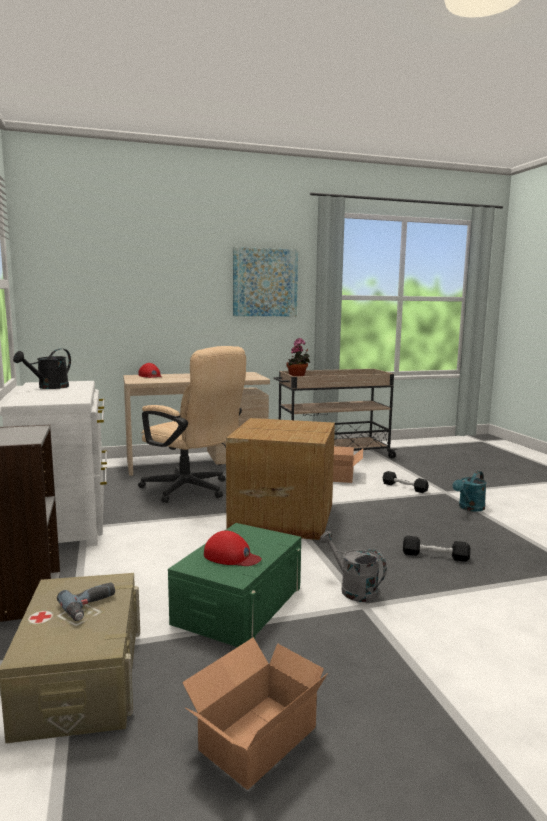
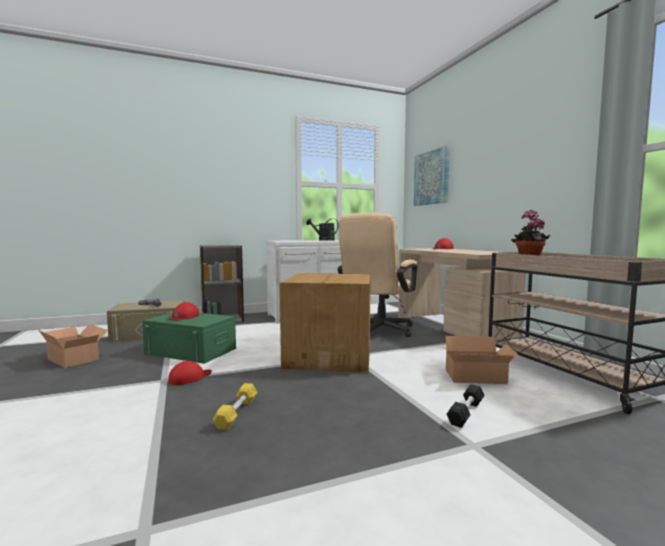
camera: 85 degrees right, 5 degrees down
picture [233,247,298,316] -> picture moved to [414,145,450,206]
grey watering can [320,531,387,602] -> red cap [168,361,212,385]
black dumbbell [403,535,470,562] -> yellow dumbbell [213,383,257,430]
turquoise watering can [453,471,487,511] -> none

